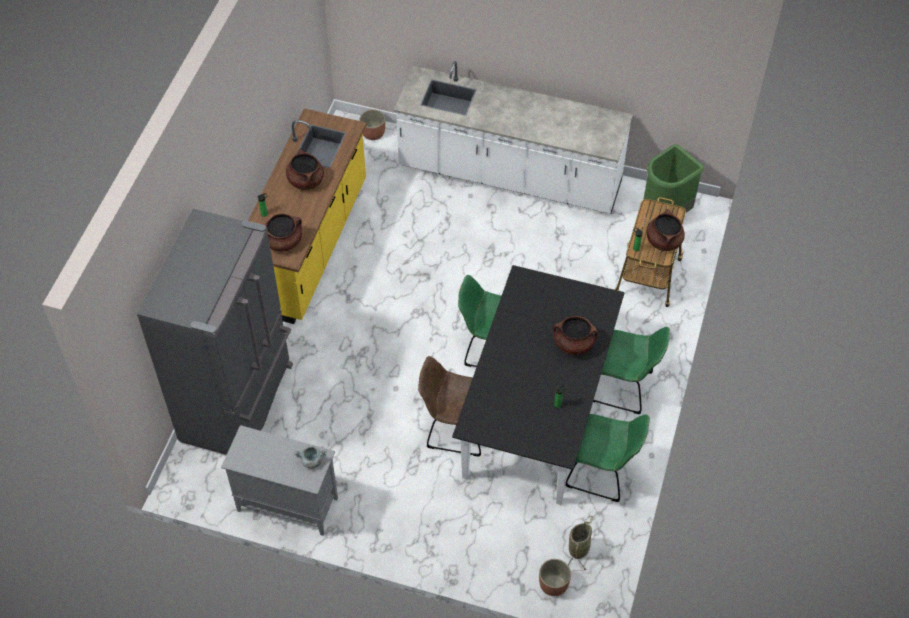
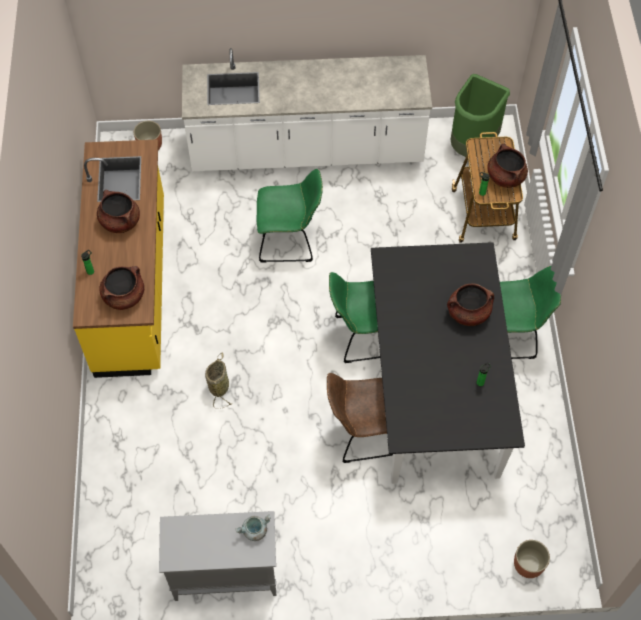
camera: 20 degrees left, 5 degrees up
grey fridge [137,209,293,455] -> none
green chair [565,414,650,502] -> green chair moved to [257,169,323,263]
basket [568,516,593,571] -> basket moved to [205,352,233,409]

